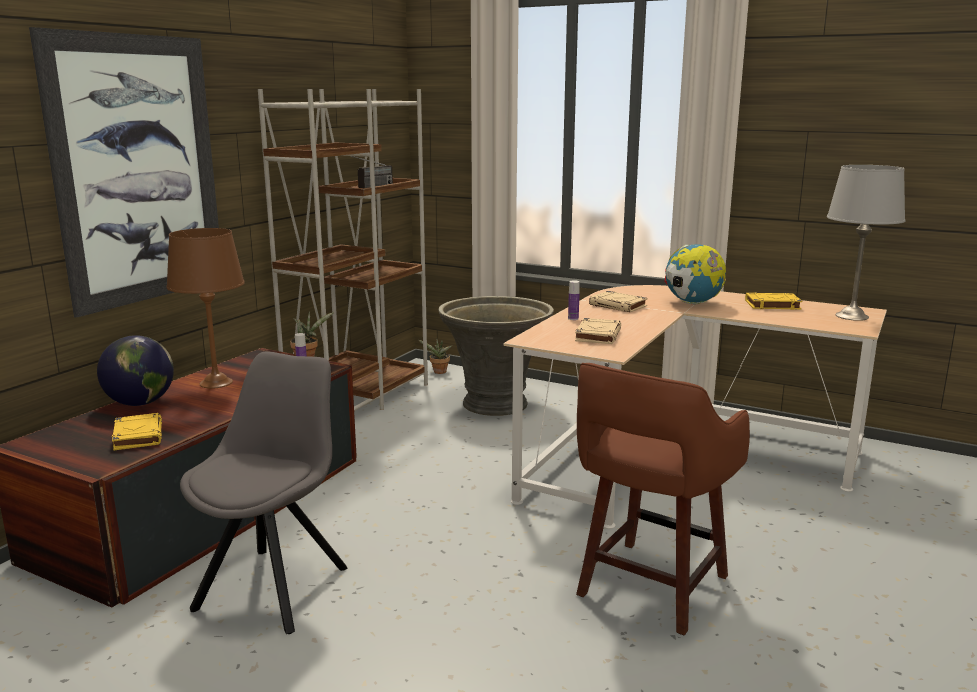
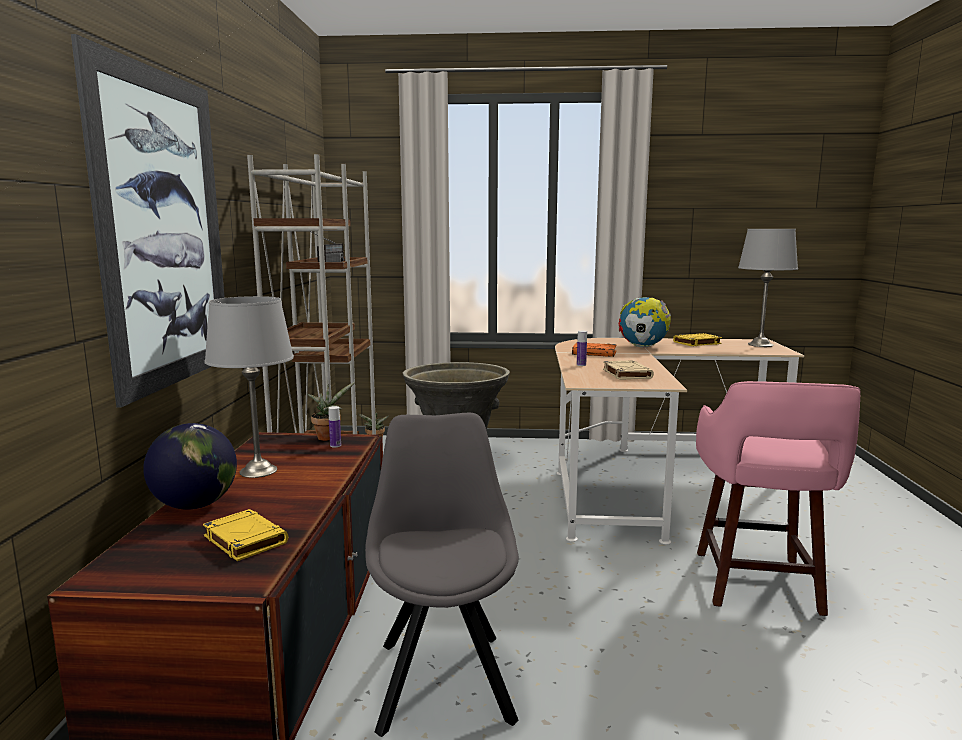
camera: 25 degrees left, 5 degrees down
brown table lamp [166,228,245,389] -> grey table lamp [204,296,294,478]
brown stool [576,363,750,635] -> pink stool [696,381,861,616]
beige book [589,291,648,312] -> orange book [572,343,617,357]

